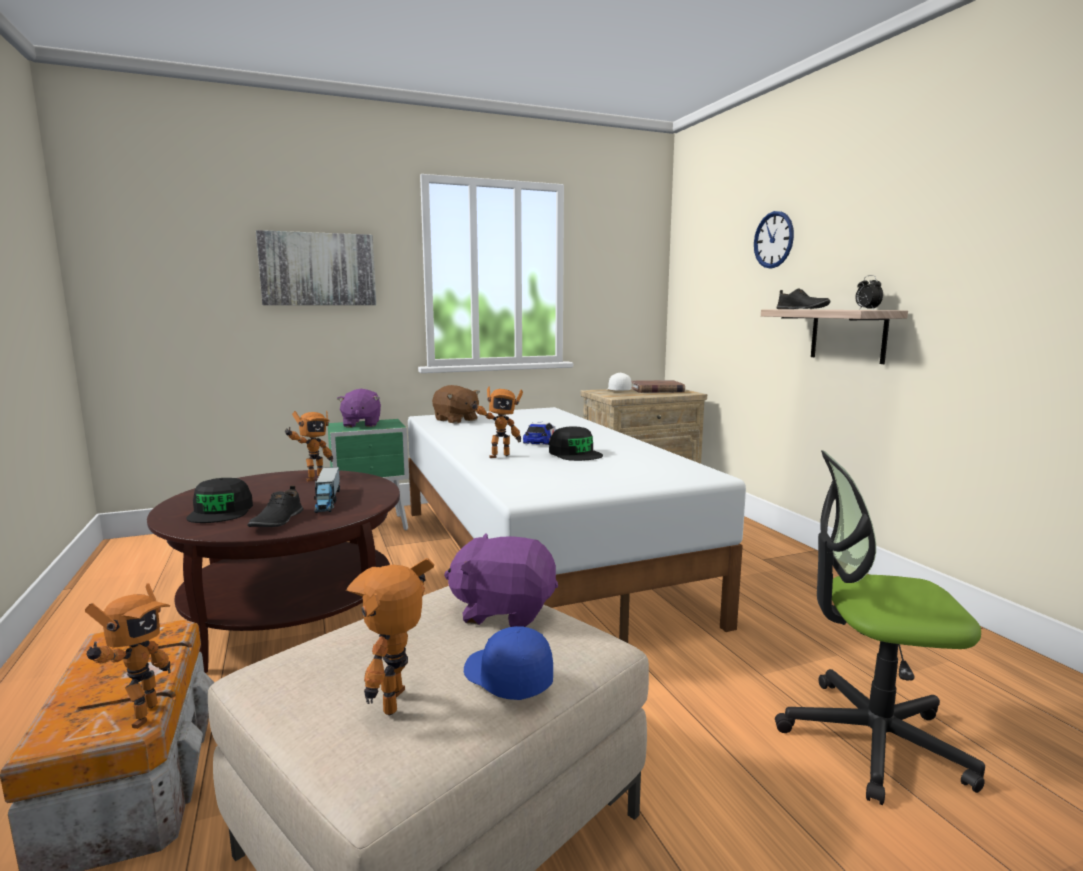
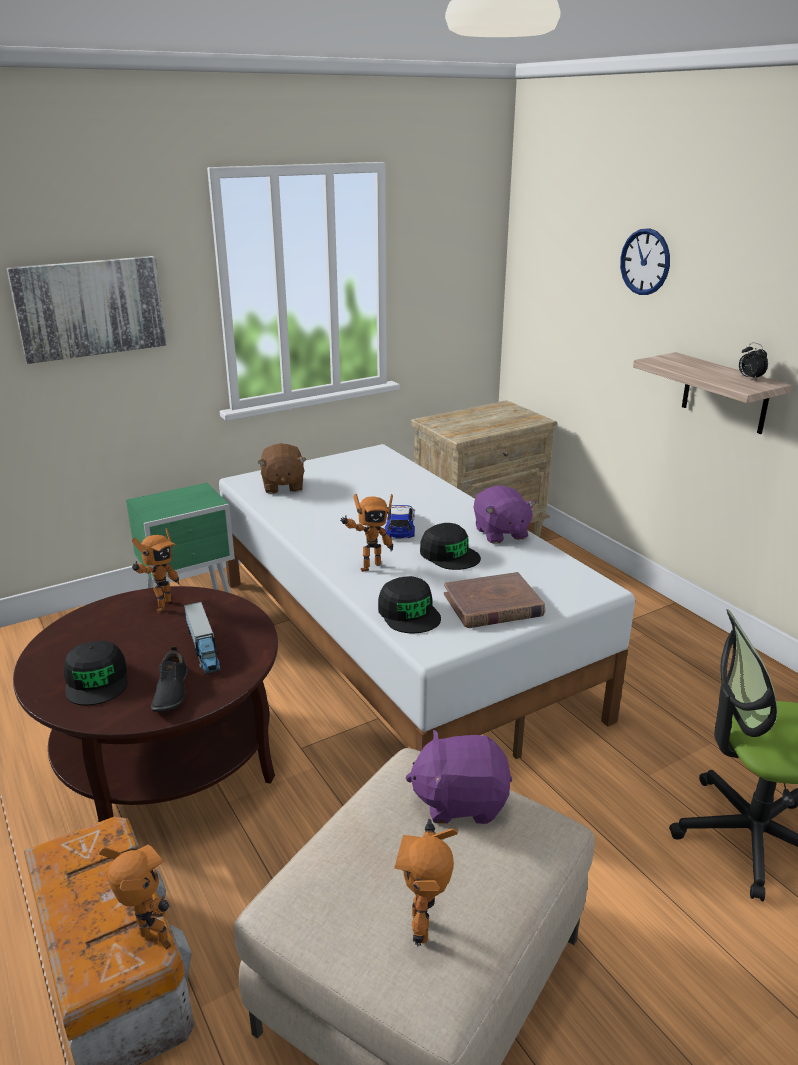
camera: 10 degrees left, 15 degrees up
toy robot [85,583,171,729] -> toy robot turned 45 degrees counterclockwise [99,844,171,950]
purple plush toy [337,389,381,428] -> purple plush toy moved to [474,485,536,544]
brown plush toy [432,385,480,424] -> brown plush toy turned 45 degrees clockwise [257,443,306,494]
blue cap [464,626,553,700] -> none
white cap [607,372,632,390] -> none
brown book [631,380,685,393] -> brown book moved to [444,572,545,628]
black shoe [777,288,831,309] -> none
none -> black cap [378,576,441,633]

